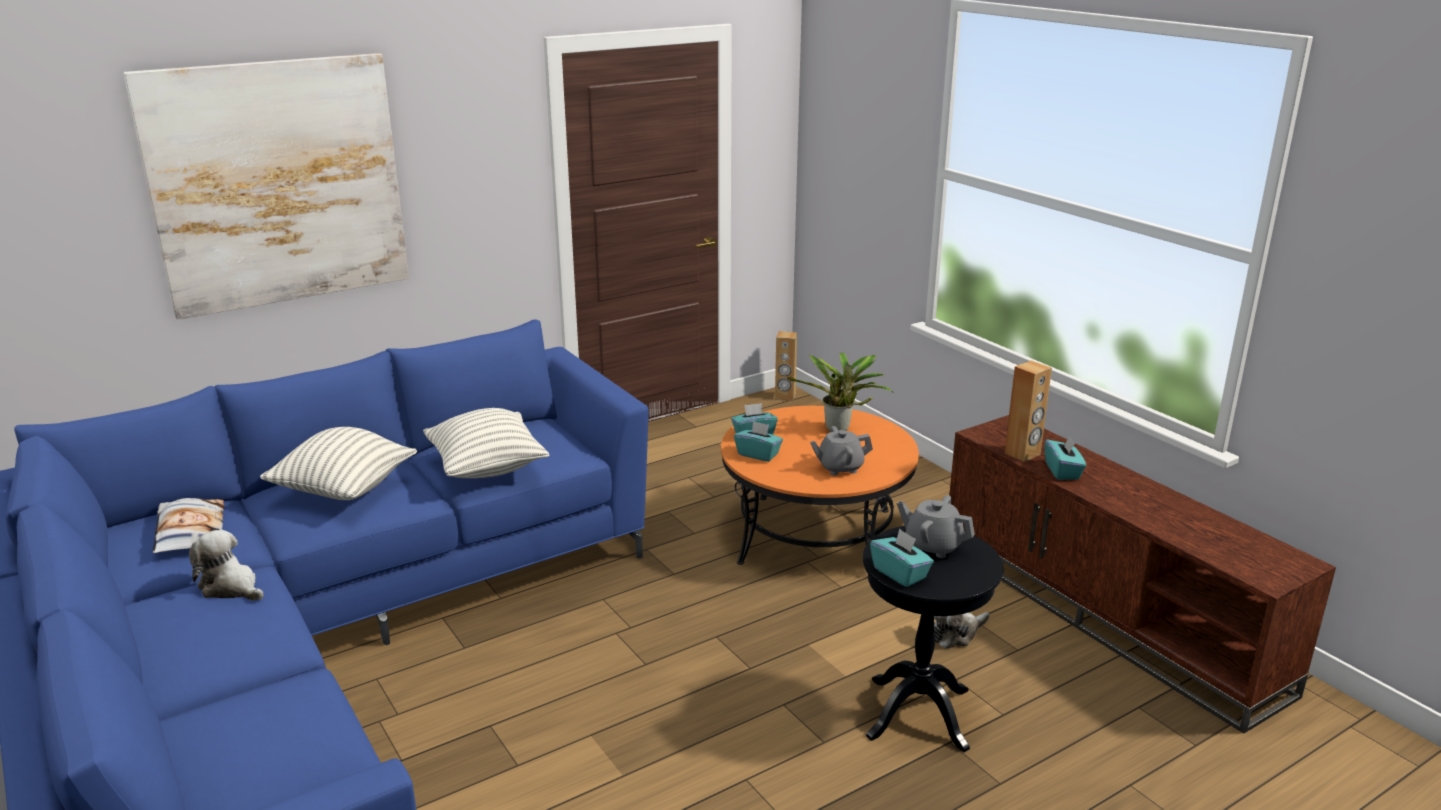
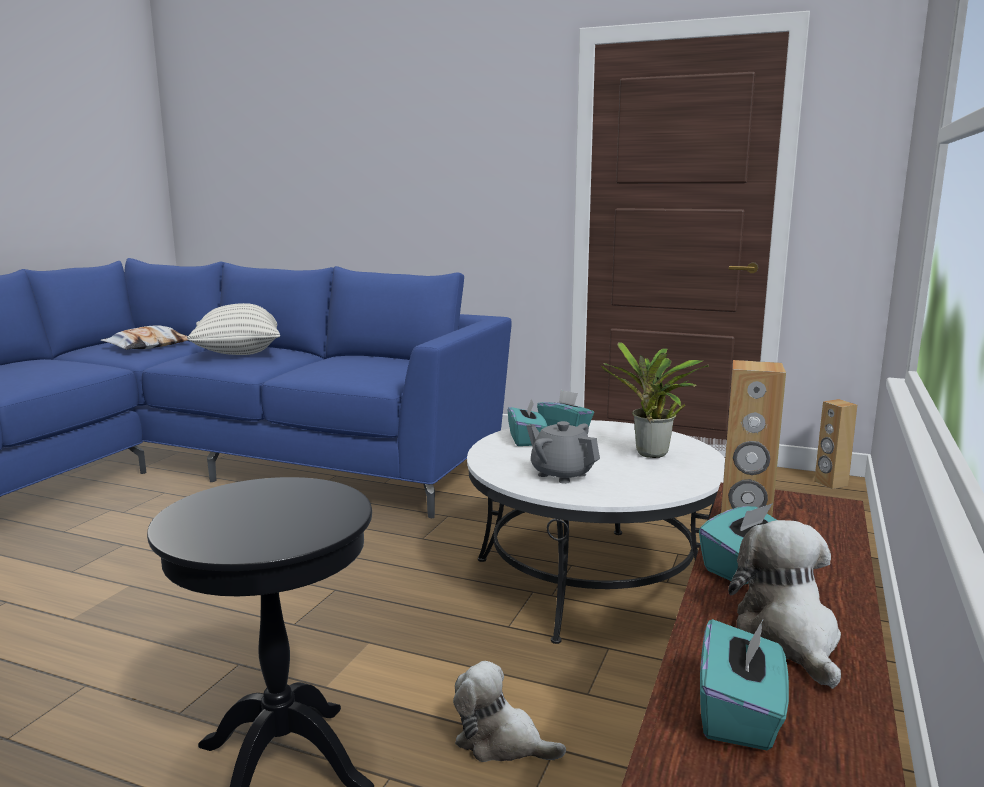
camera: 55 degrees right, 10 degrees down
picture [123,53,409,320] -> none
plush toy [189,529,263,601] -> plush toy moved to [728,520,841,689]
pillow [423,408,550,478] -> none
orange coffee table [721,406,919,565] -> white coffee table [467,420,725,644]
turquoise tissue box [870,529,934,587] -> turquoise tissue box moved to [700,618,789,750]
grey teapot [897,495,975,558] -> none

